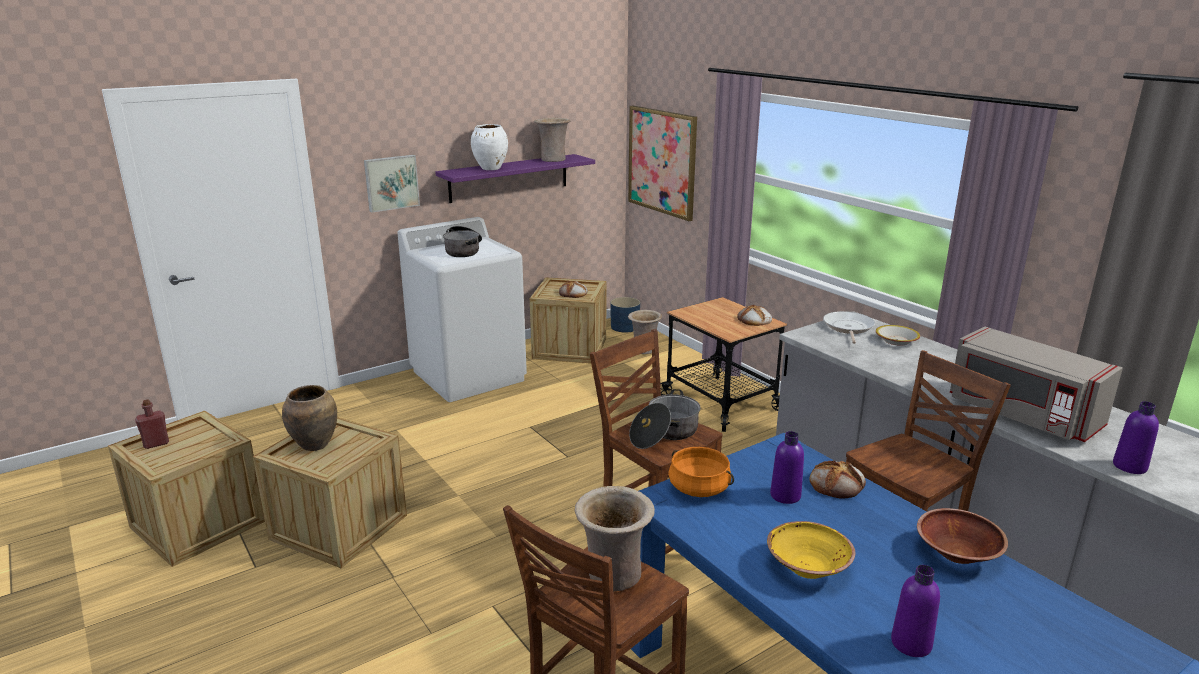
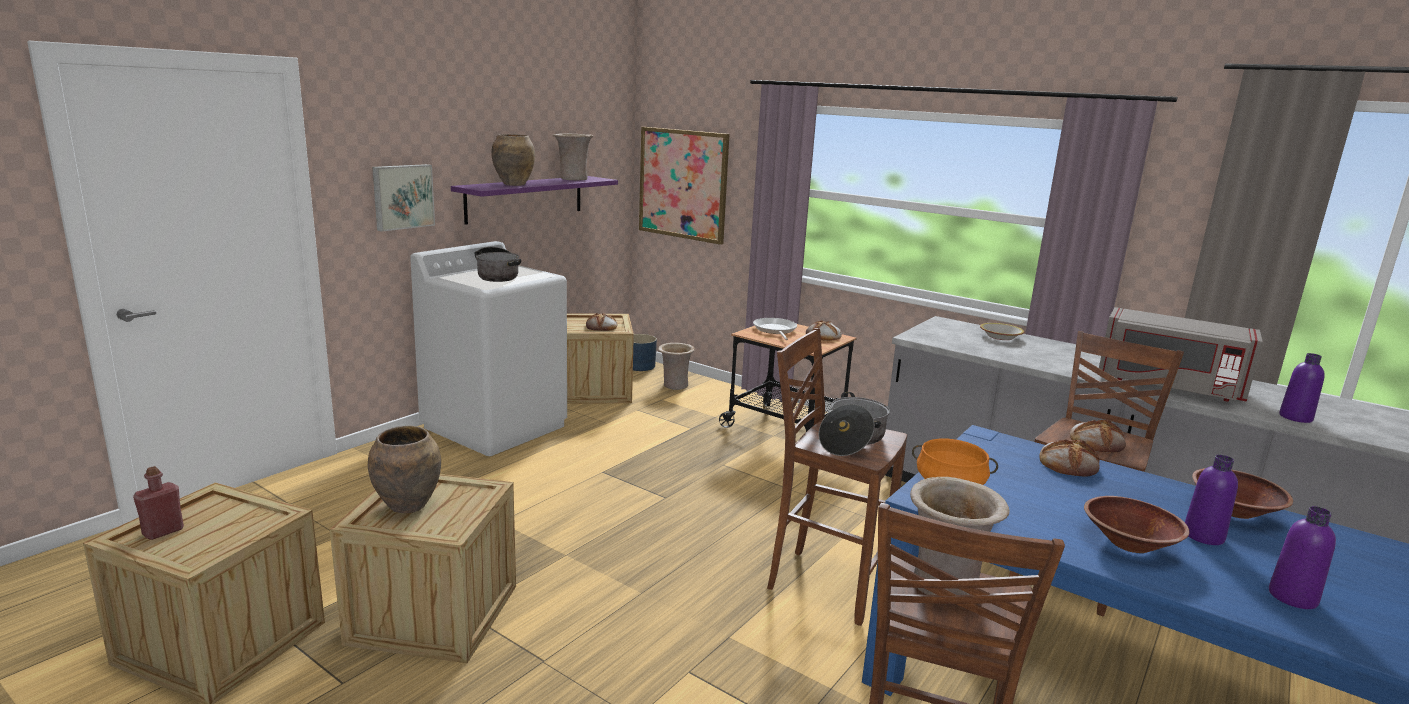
camera: 20 degrees left, 5 degrees down
white vase [471,124,508,170] -> brown vase [491,134,535,186]
yellow bowl [767,521,855,579] -> brown bowl [1084,496,1189,553]
purple bottle [770,431,804,504] -> purple bottle moved to [1185,455,1238,545]
frying pan [823,311,875,344] -> frying pan moved to [753,318,797,340]
none -> bread [1070,420,1126,452]

